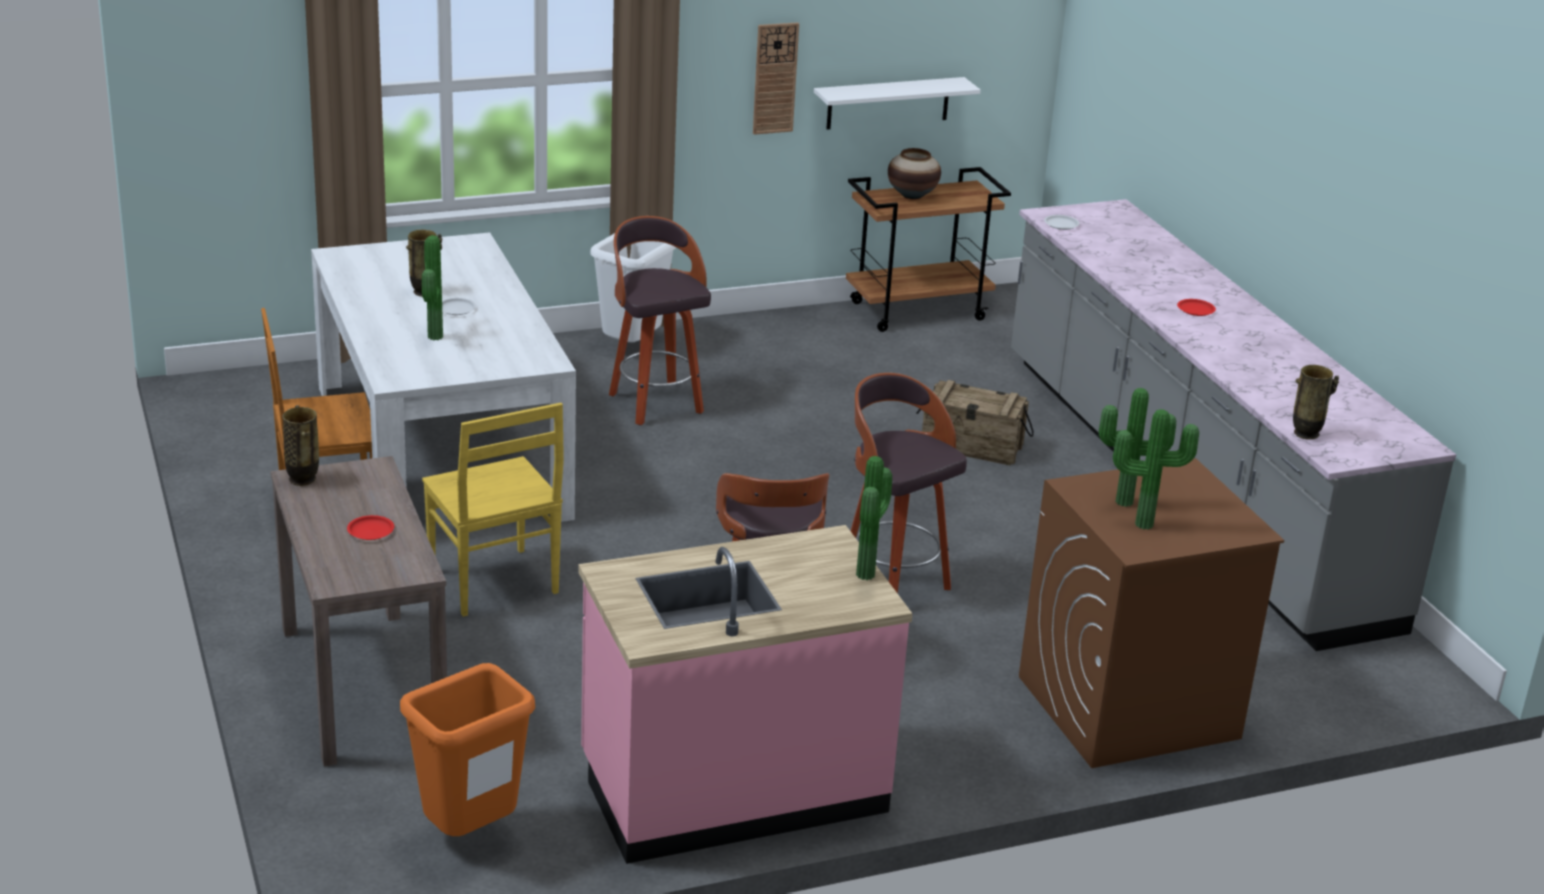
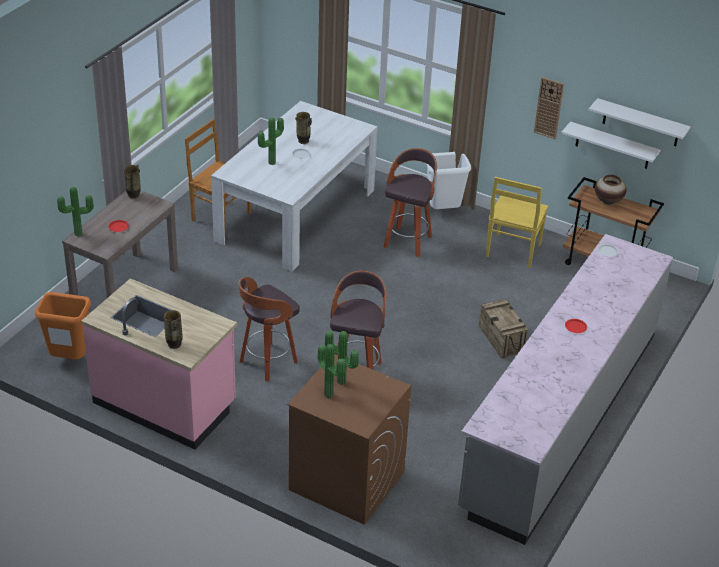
camera: 50 degrees right, 10 degrees up
yellow chair [422,403,564,617] -> yellow chair moved to [486,177,548,268]
potted plant [856,456,892,580] -> potted plant moved to [57,187,94,236]
vase [1293,365,1339,440] -> vase moved to [164,310,183,349]
none -> white shelf [589,98,691,146]

